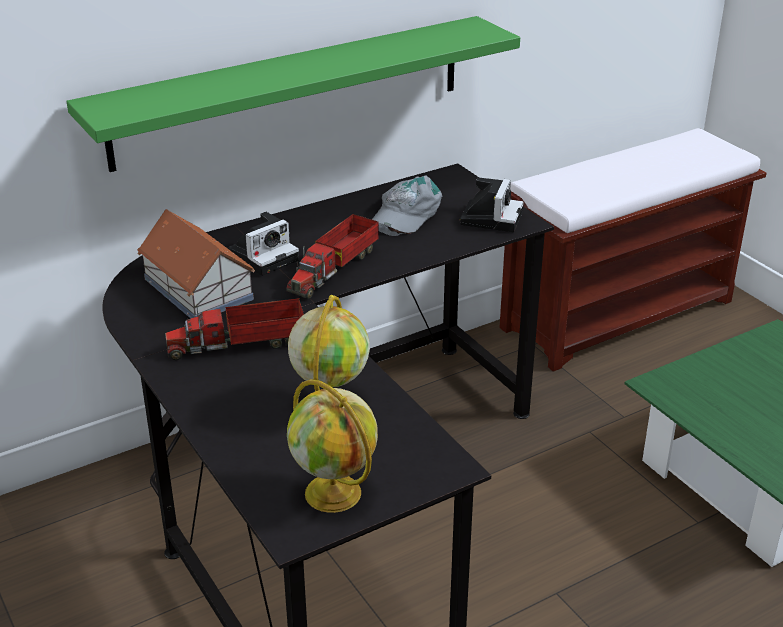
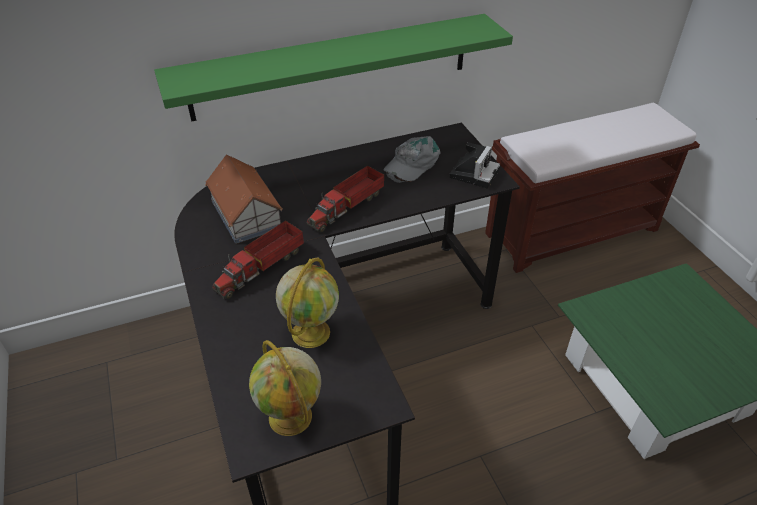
camera: 10 degrees right, 10 degrees up
toy truck [165,298,304,360] -> toy truck turned 45 degrees counterclockwise [212,220,304,299]
camera [228,212,299,276] -> none

